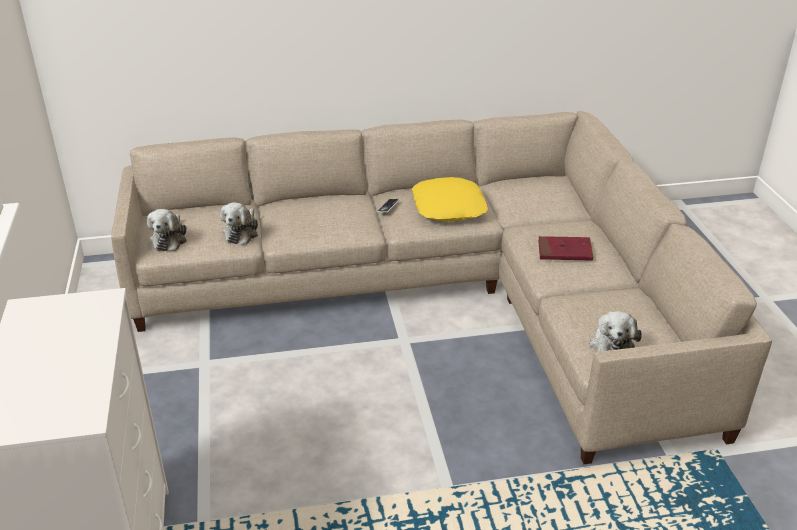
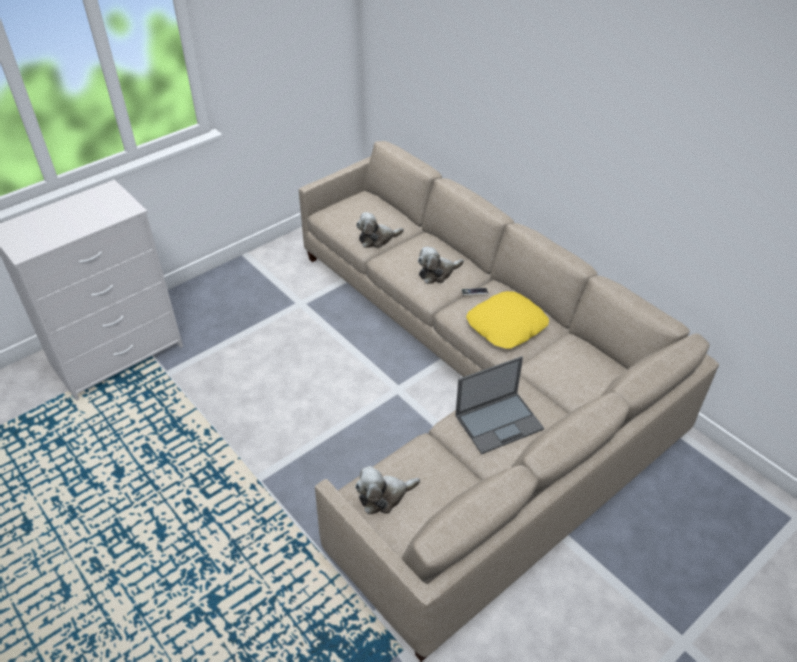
camera: 60 degrees right, 10 degrees up
plush toy [147,209,187,251] -> plush toy moved to [418,246,464,284]
red book [538,236,593,261] -> laptop [455,356,544,454]

